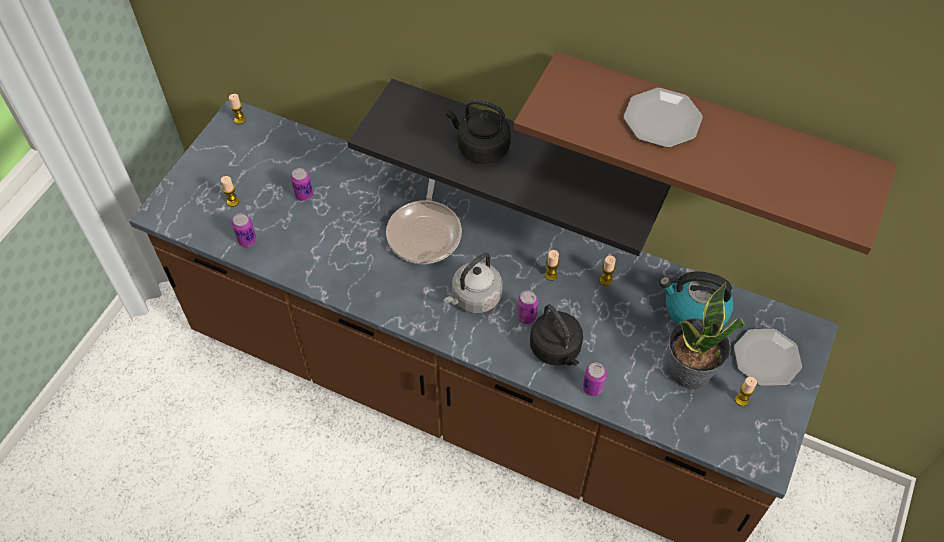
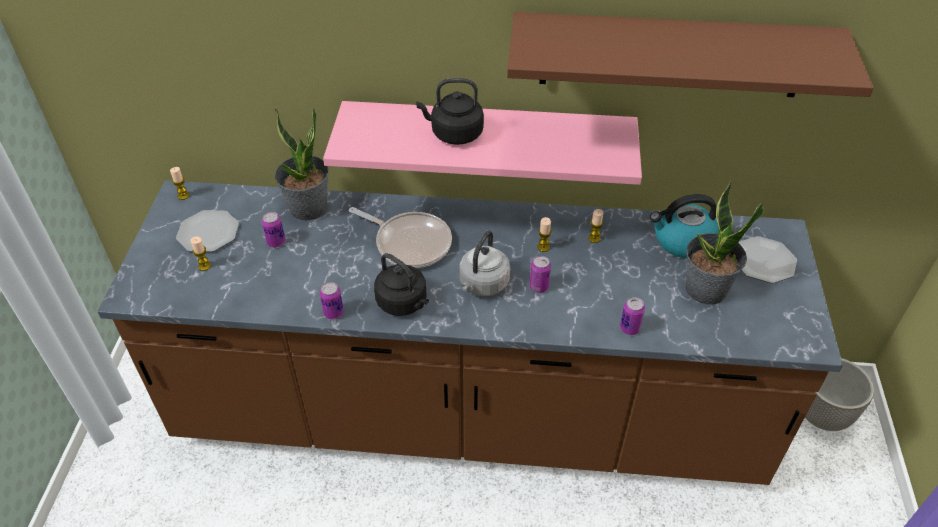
camera: 20 degrees left, 10 degrees down
can [232,213,256,247] -> can moved to [320,282,344,320]
black shelf [348,79,671,256] -> pink shelf [323,101,642,185]
frying pan [386,178,462,264] -> frying pan turned 45 degrees counterclockwise [349,207,452,268]
black kettle [530,304,583,366] -> black kettle moved to [374,253,429,316]
plate [624,88,703,148] -> plate moved to [176,210,239,252]
candle [735,377,757,406] -> none
none -> potted plant [275,107,329,221]
none -> planter [805,358,874,431]

